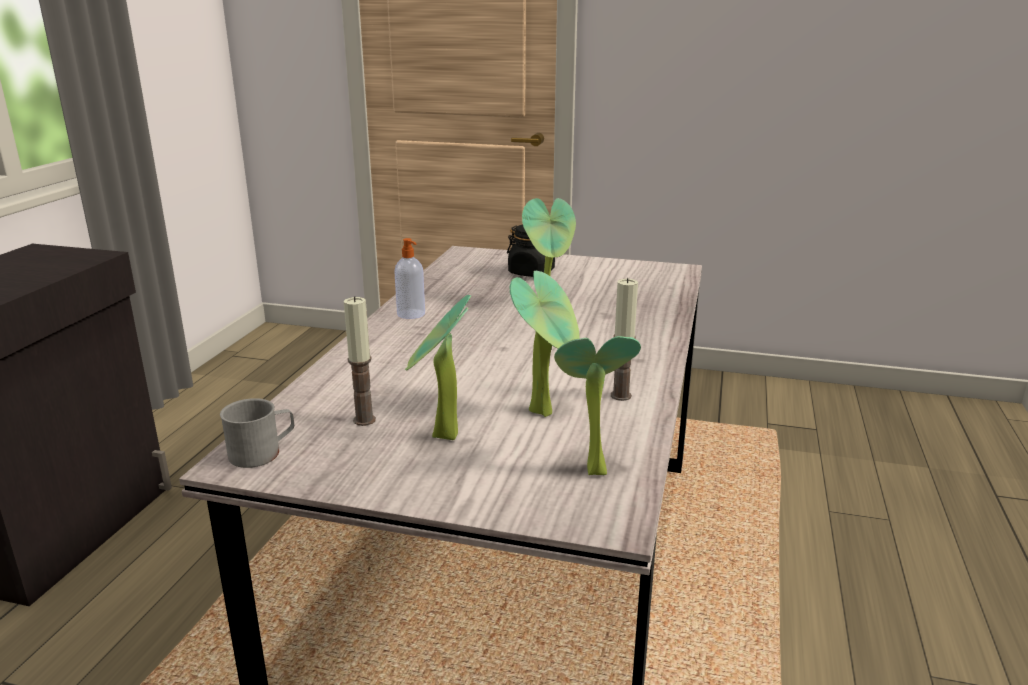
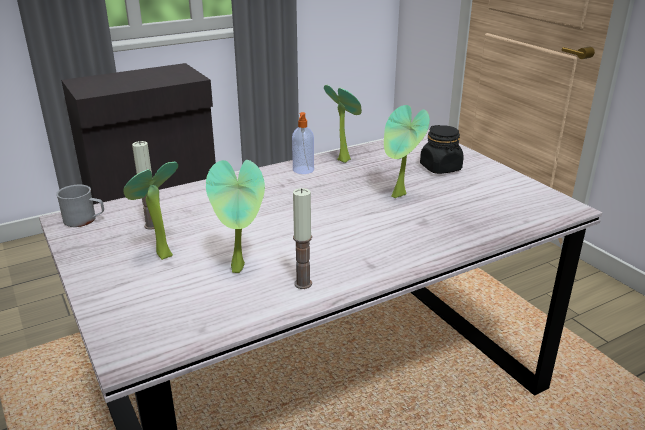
camera: 45 degrees right, 5 degrees up
potted plant [554,336,641,475] -> potted plant moved to [324,85,362,163]

